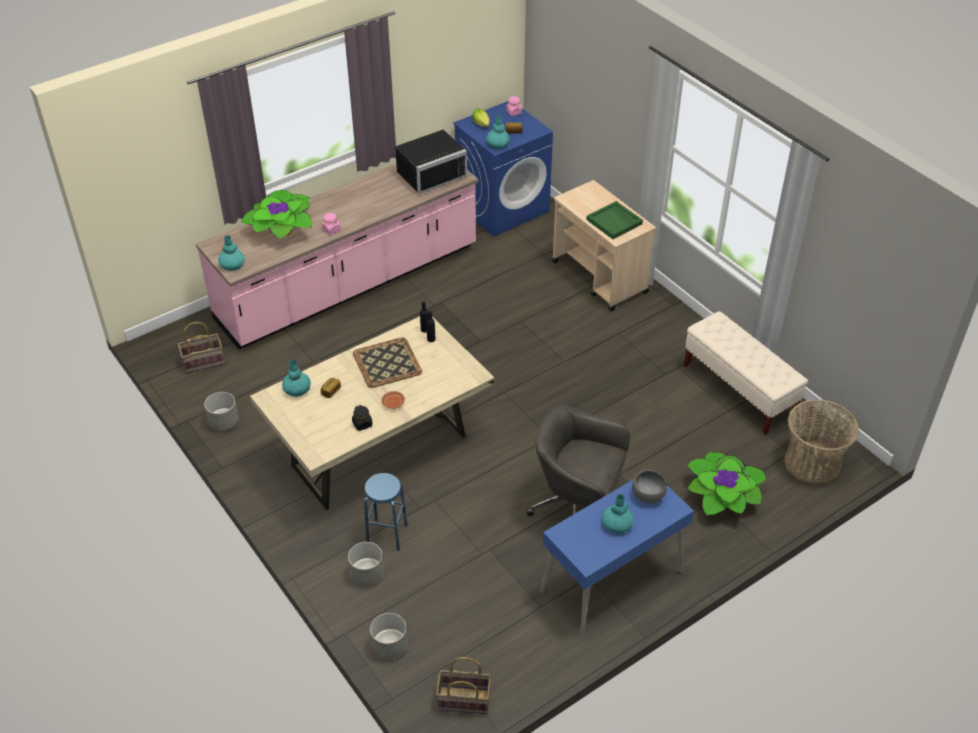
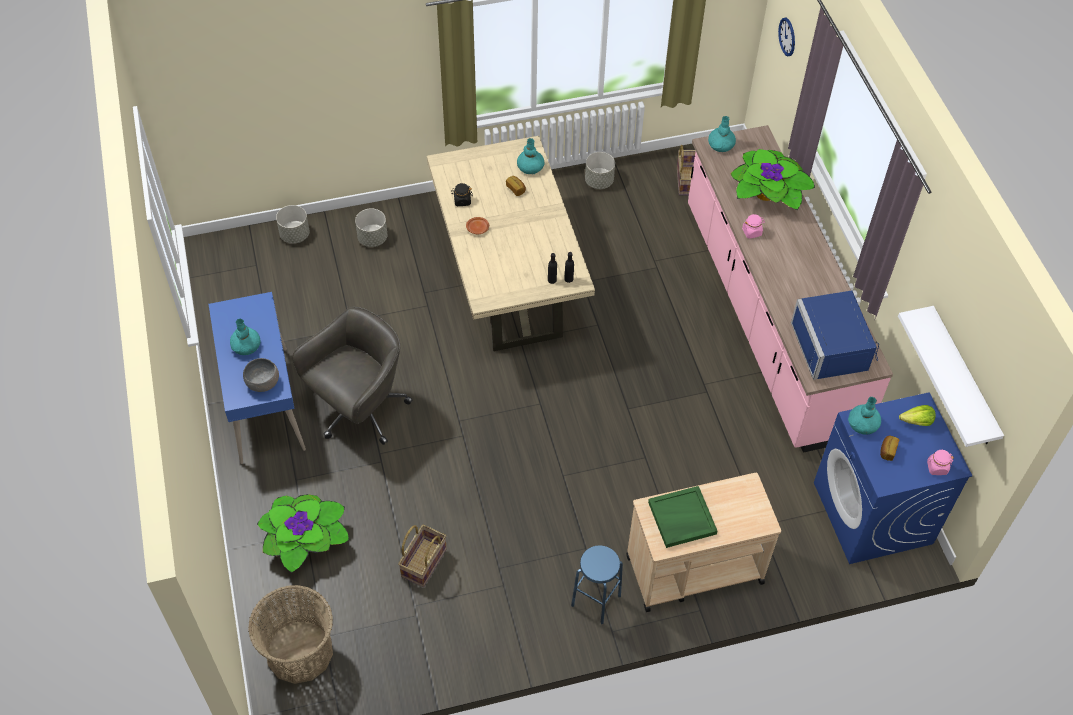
camera: 110 degrees right, 10 degrees up
tray [353,337,422,388] -> none
blue stool [364,473,408,551] -> blue stool moved to [571,545,623,624]
black microwave [395,129,467,194] -> blue microwave [791,291,879,380]
basket [436,657,491,714] -> basket moved to [398,525,447,587]
beige bench [684,311,808,435] -> none
none -> wall clock [778,18,795,56]
none -> white shelf [898,306,1004,447]

